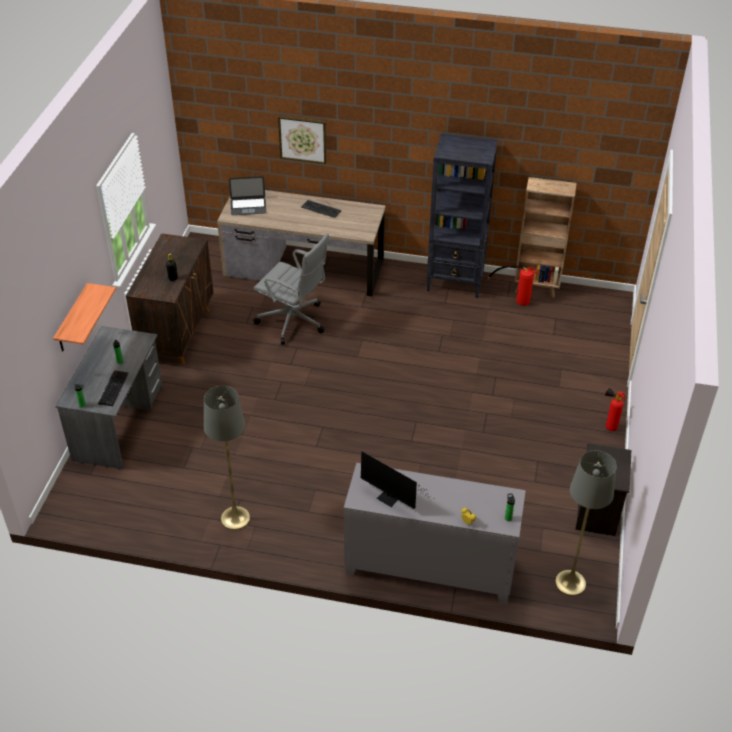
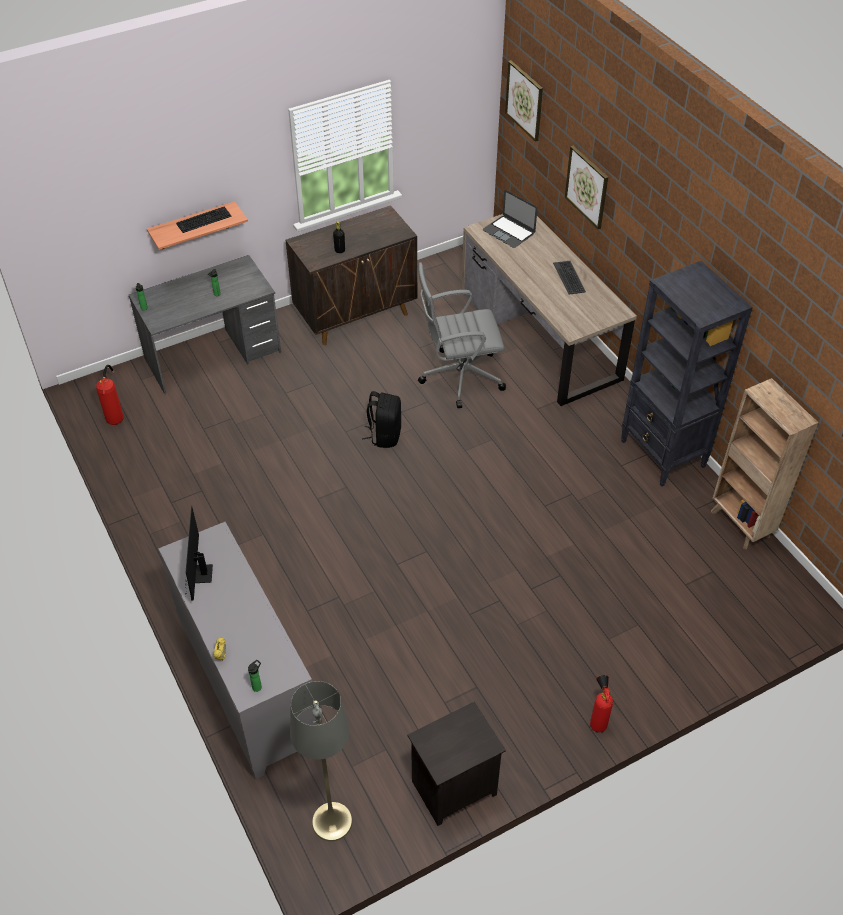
camera: 50 degrees right, 5 degrees up
keyboard [98,370,129,406] -> keyboard moved to [176,206,232,233]
grey floor lamp [204,386,250,530] -> none
grey office chair [253,233,329,345] -> grey office chair turned 90 degrees clockwise [418,263,506,408]
fire extinguisher [488,265,539,306] -> fire extinguisher moved to [96,365,124,425]
none -> black backpack [362,391,401,448]
none -> picture [505,60,543,142]

